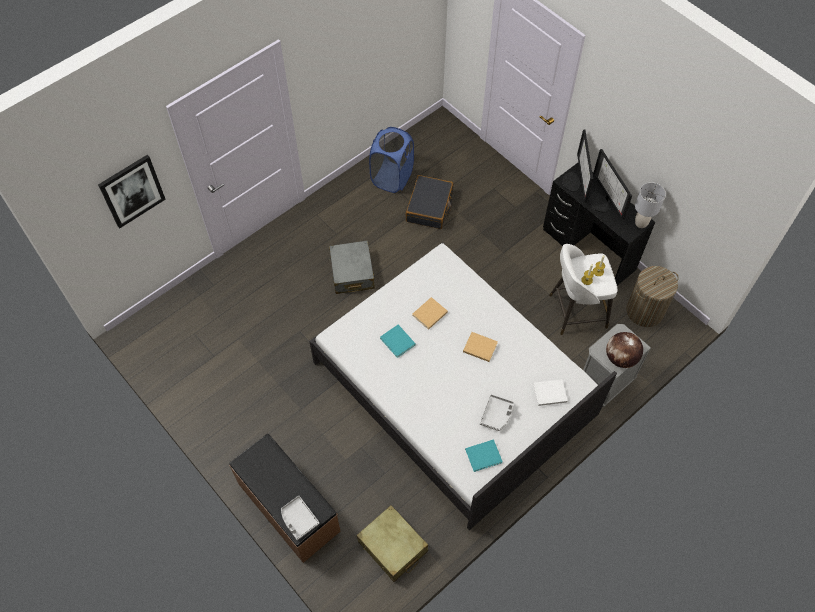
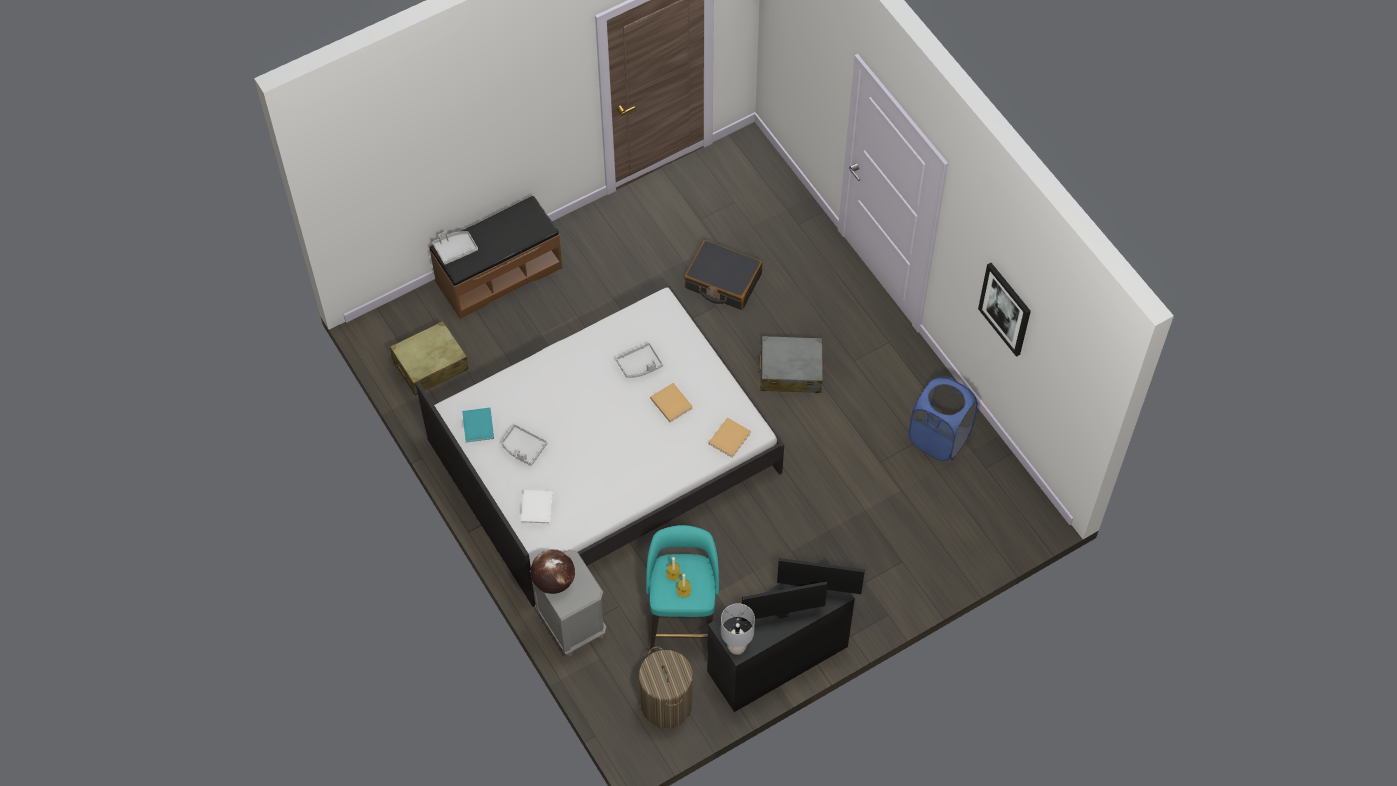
camera: 100 degrees right, 0 degrees up
picture [98,155,166,228] -> picture moved to [978,263,1031,357]
turquoise book [380,325,416,358] -> grey tray [616,343,663,378]
black suitcase [406,175,454,229] -> black suitcase moved to [684,240,763,310]
beige book [463,332,498,362] -> beige book moved to [709,417,751,458]
white stool [549,244,617,335] -> turquoise stool [646,525,719,651]

